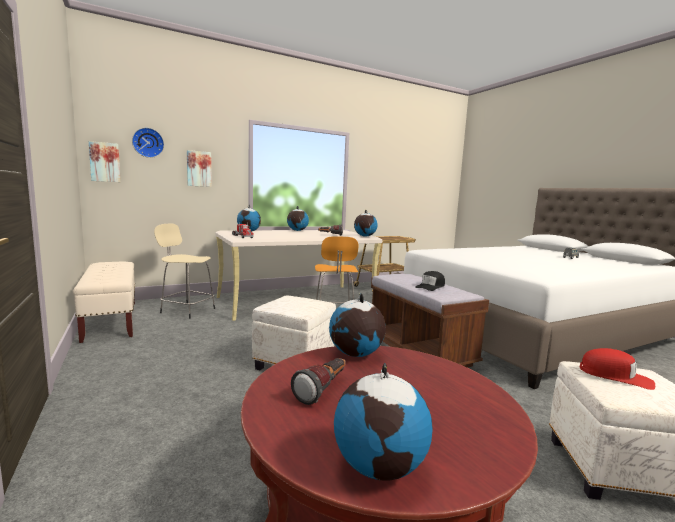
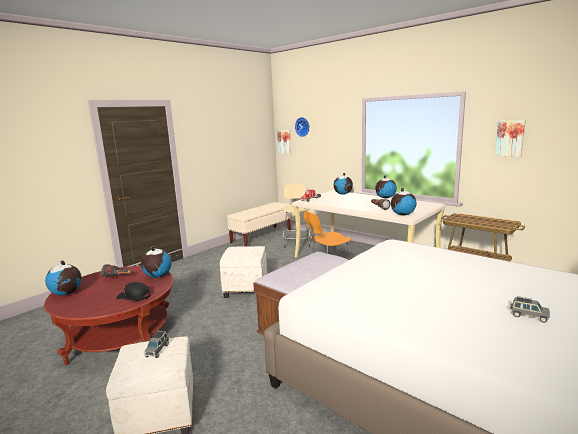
camera: 70 degrees right, 5 degrees up
picture [187,150,212,187] -> picture moved to [495,120,525,157]
black cap [415,271,445,291] -> black cap moved to [116,282,150,301]
red cap [580,348,655,390] -> grey toy car [145,331,169,358]

